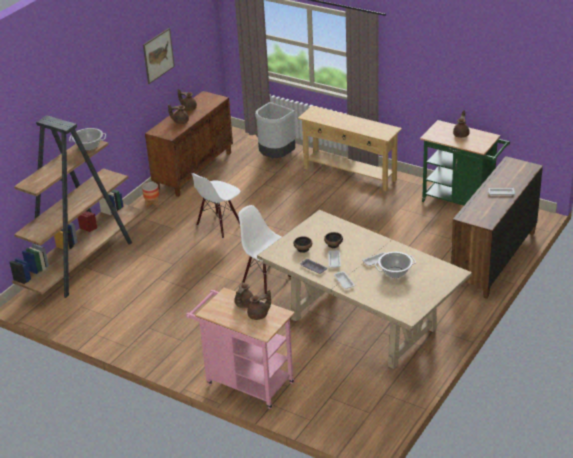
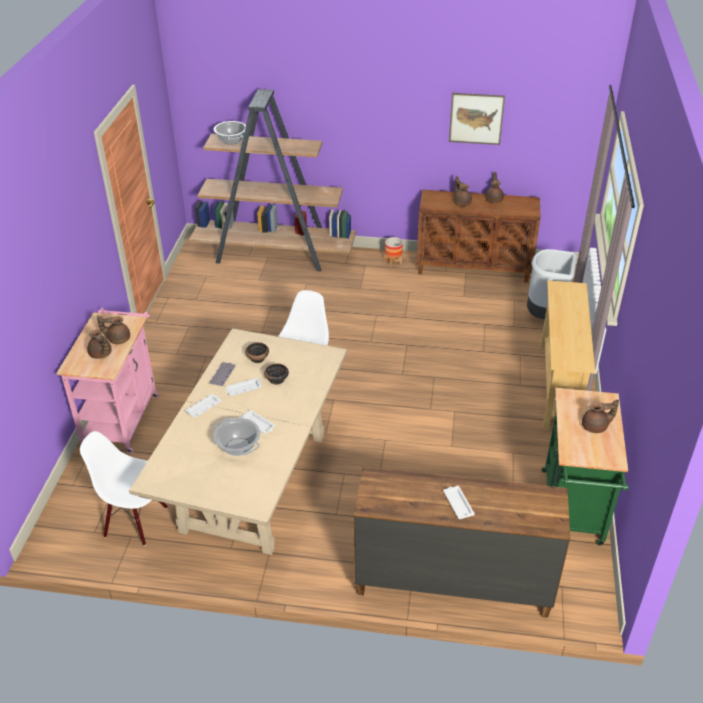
camera: 65 degrees right, 5 degrees up
cooking pot [69,128,106,150] -> cooking pot moved to [214,121,246,145]
white chair [191,173,240,238] -> white chair moved to [80,431,168,546]

